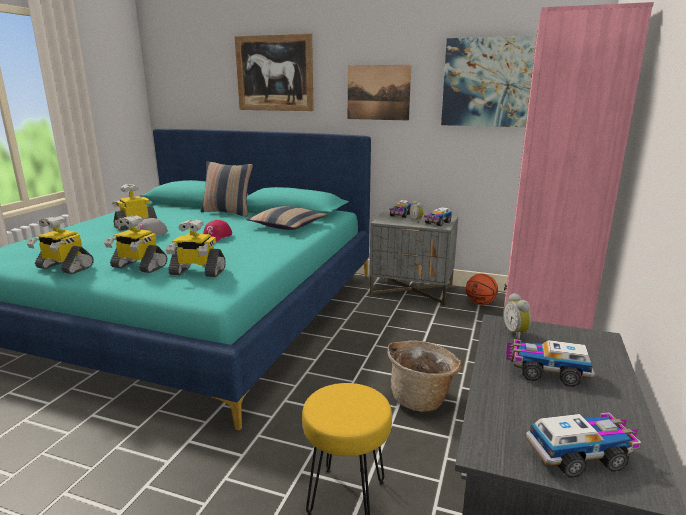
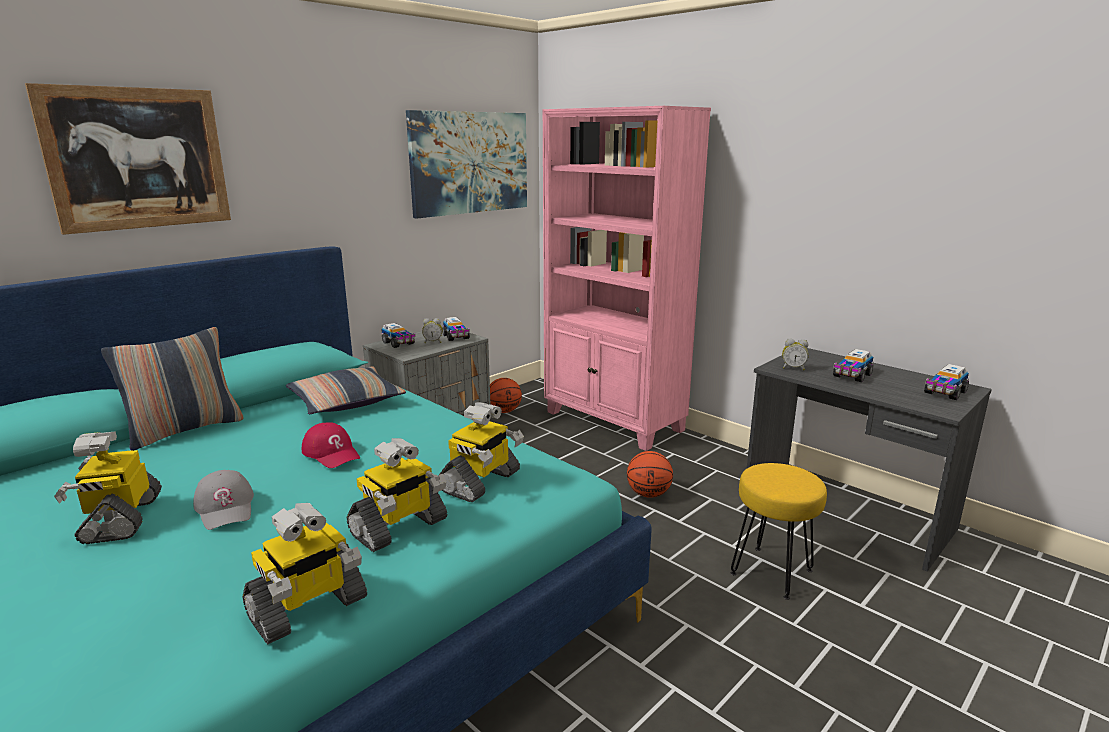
camera: 65 degrees left, 0 degrees up
picture [348,65,411,121] -> none
basket [387,341,461,412] -> basketball [627,451,673,498]
toy truck [526,412,641,478] -> toy truck turned 150 degrees counterclockwise [924,364,969,400]

